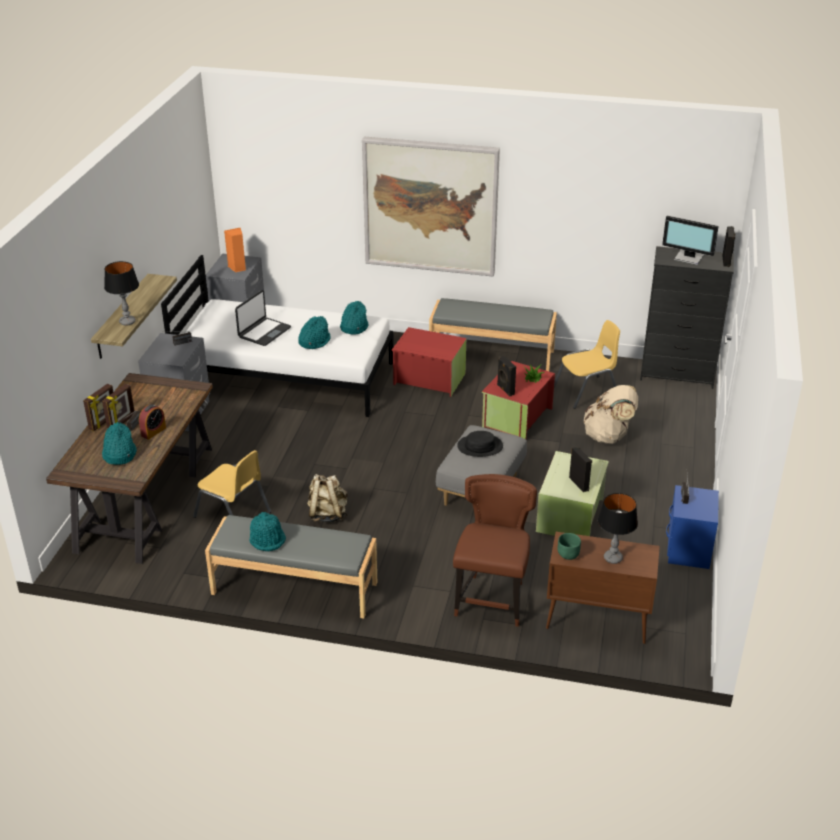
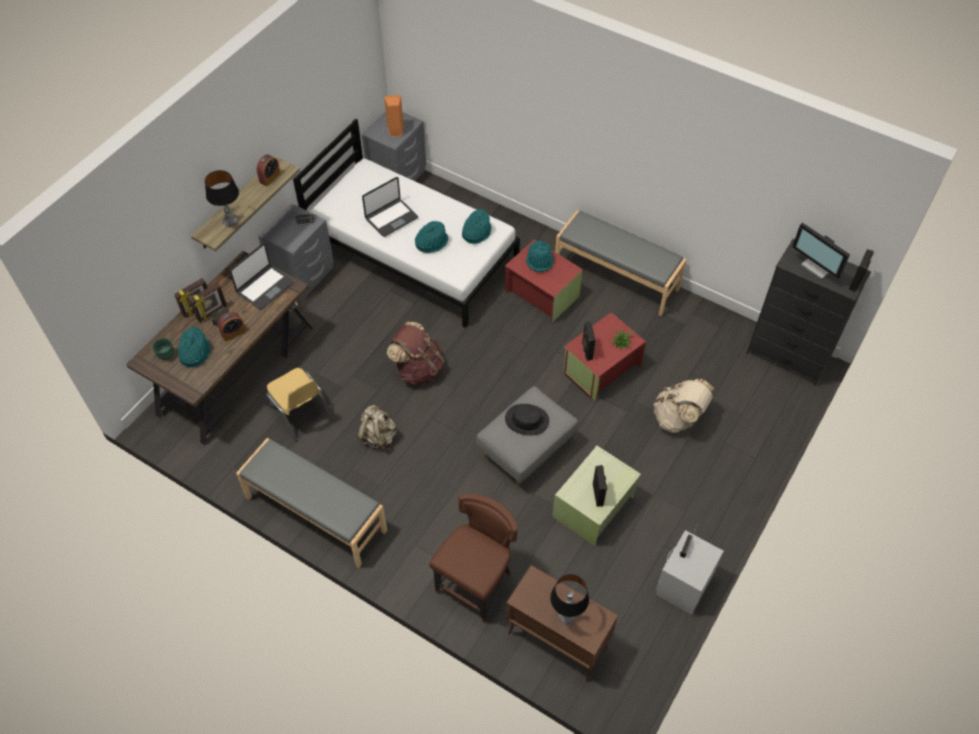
camera: 20 degrees right, 20 degrees up
turquoise hat [249,512,286,551] -> turquoise hat moved to [526,241,554,272]
picture [362,137,500,276] -> none
yellow chair [554,320,620,409] -> none
green bowl [557,533,581,560] -> green bowl moved to [152,338,174,360]
blue nightstand [666,485,719,569] -> grey nightstand [656,530,723,615]
none -> laptop [229,243,294,310]
none -> alarm clock [257,155,281,186]
none -> brown backpack [387,322,445,386]

